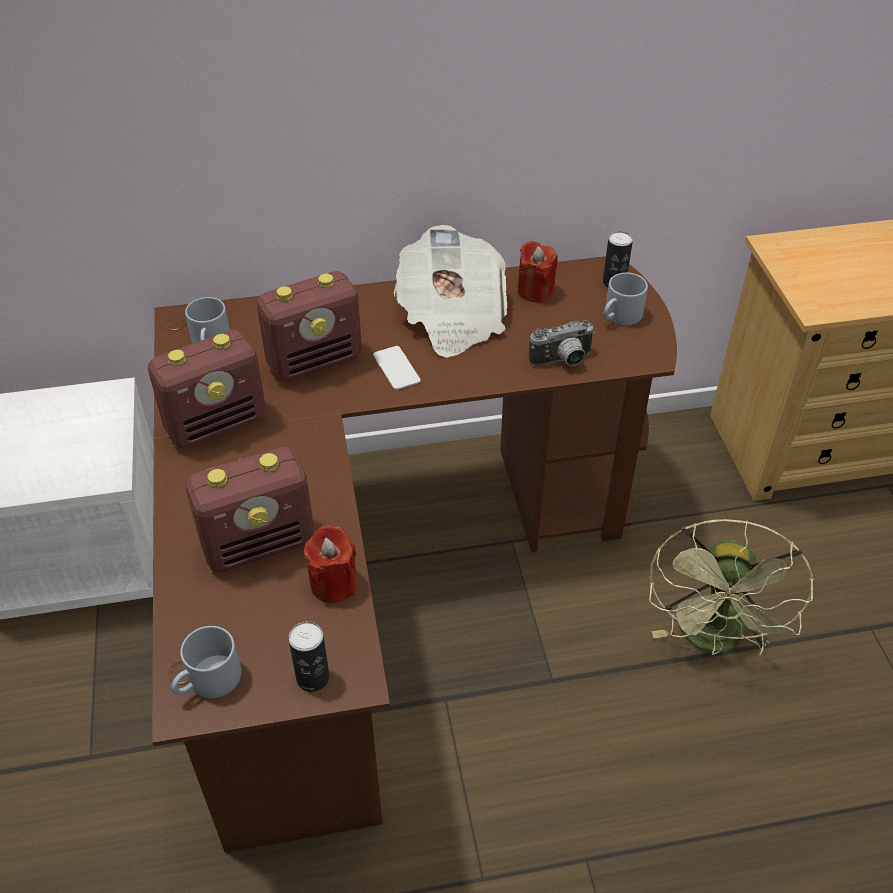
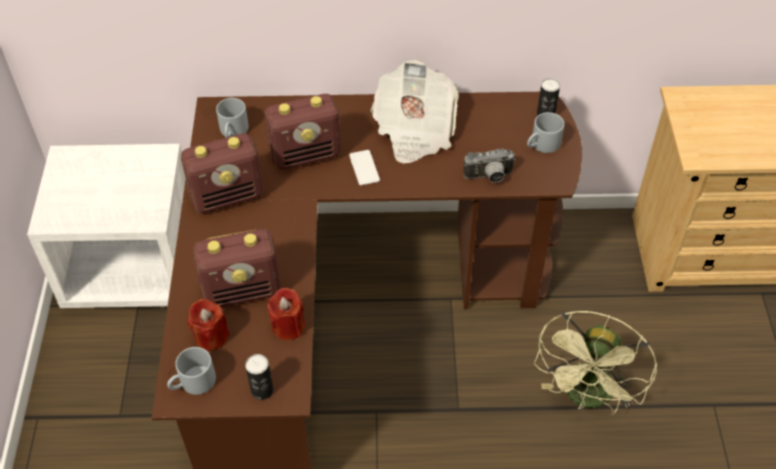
camera: 10 degrees right, 5 degrees up
red candle [518,241,558,302] -> red candle moved to [187,298,230,351]

